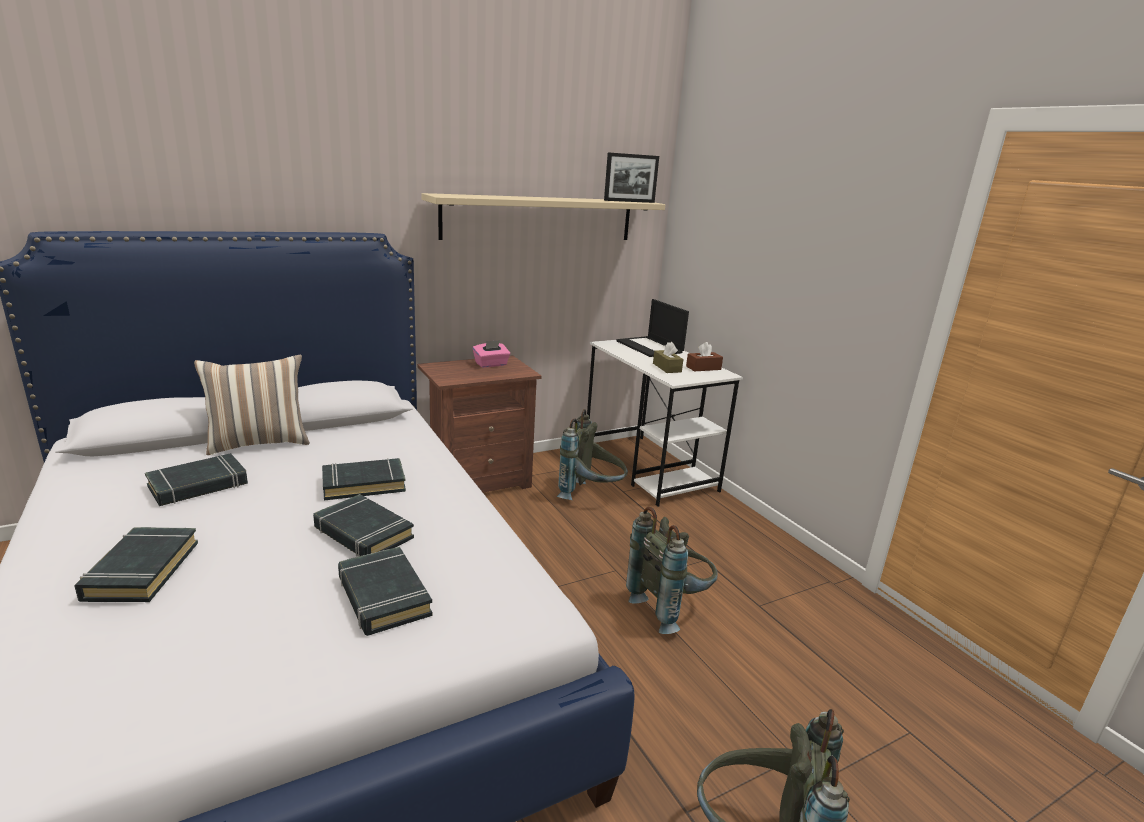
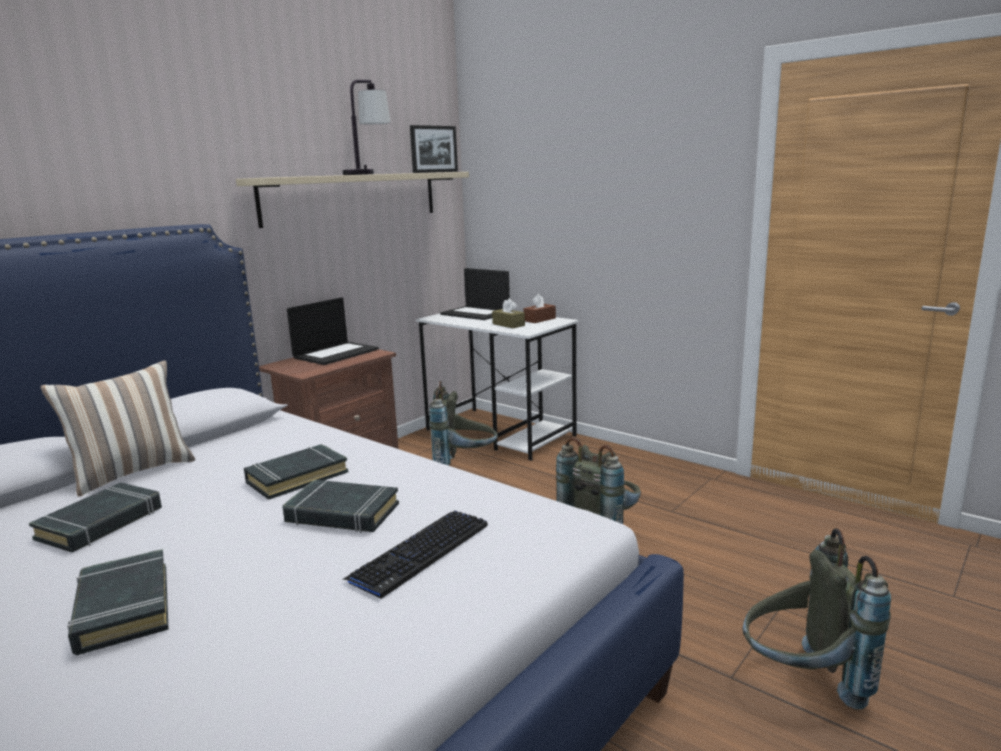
camera: 20 degrees left, 5 degrees down
black book [338,547,432,636] -> keyboard [342,511,488,599]
pink tissue box [473,340,510,368] -> laptop [287,297,379,365]
none -> table lamp [342,80,391,175]

